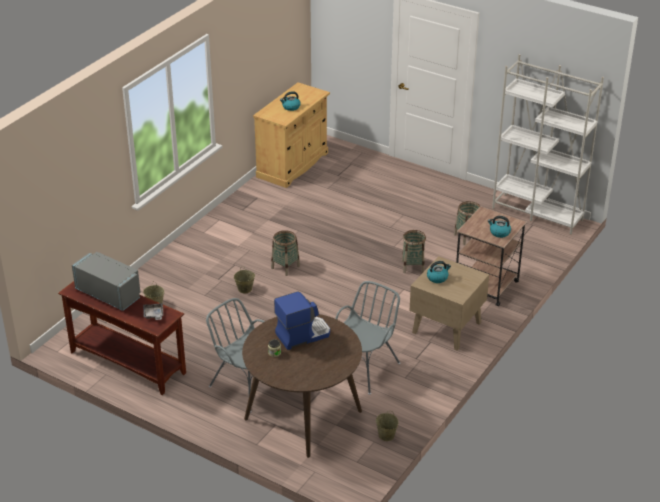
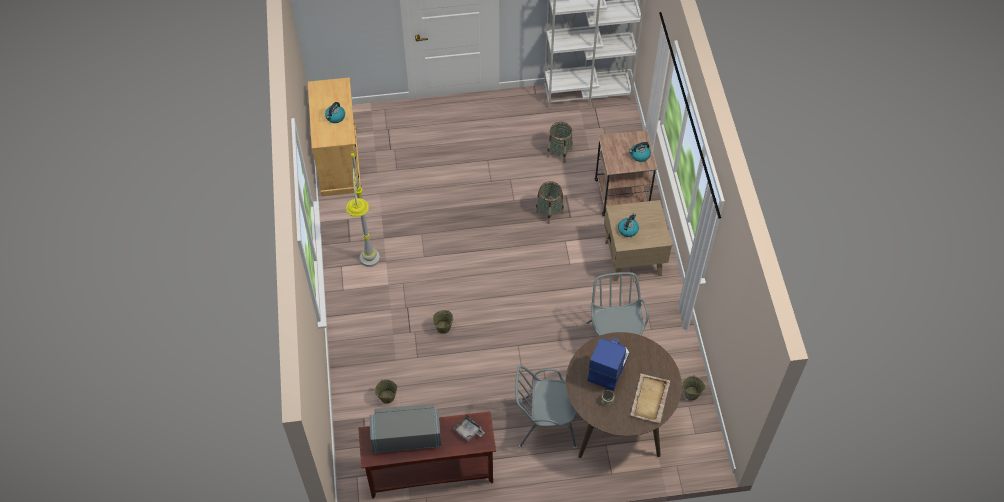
camera: 40 degrees left, 20 degrees up
basket [271,230,300,276] -> none
none -> grey floor lamp [346,151,380,267]
none -> beige tray [630,373,670,423]

